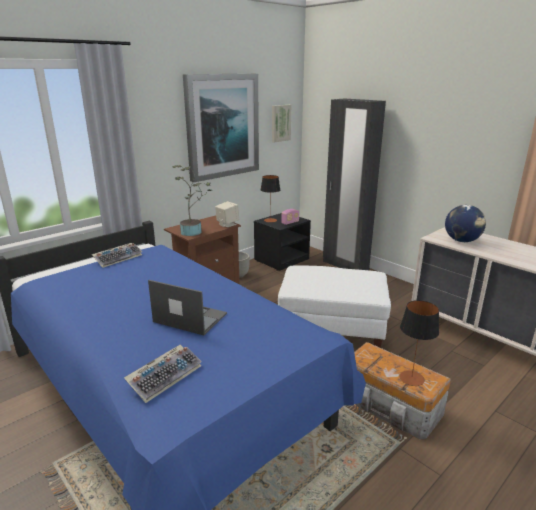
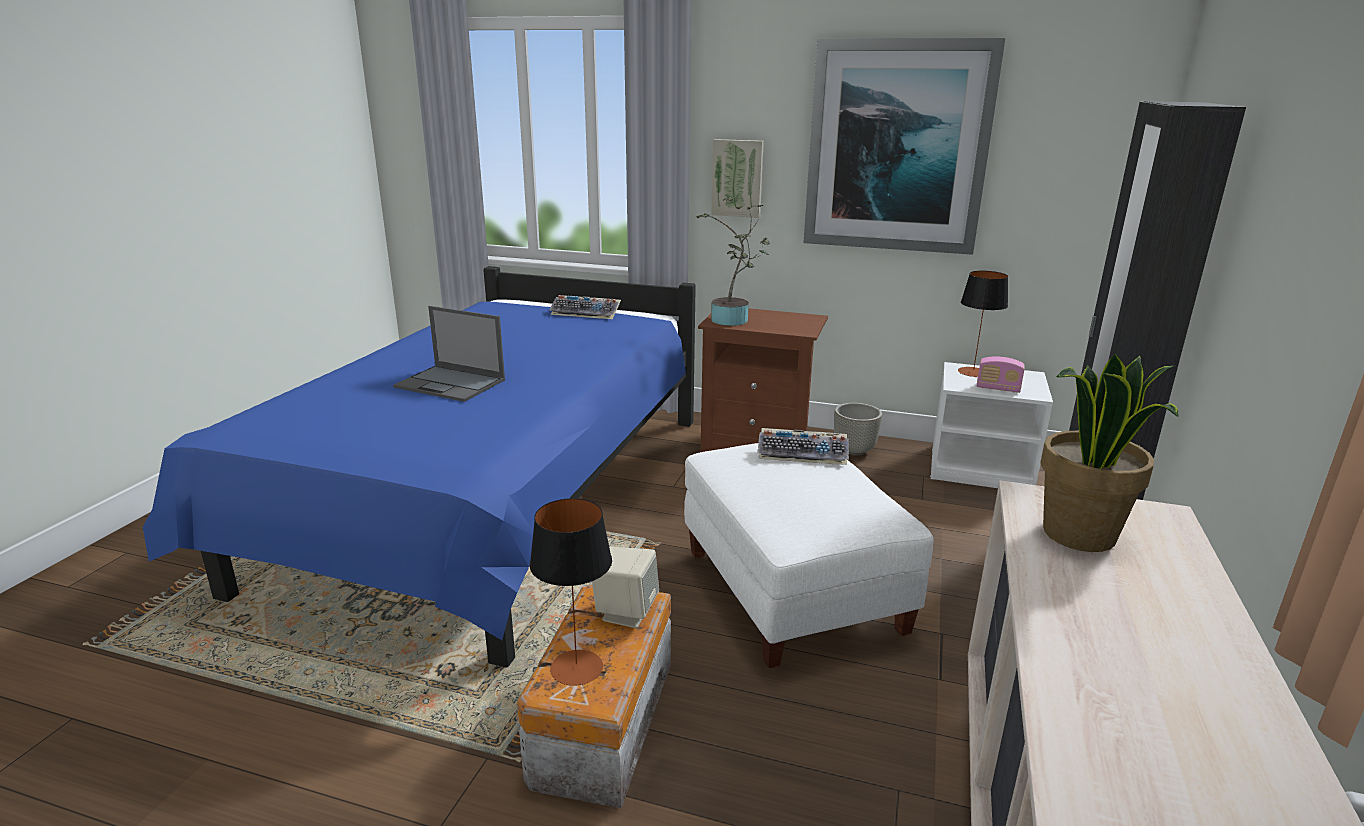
camera: 60 degrees right, 0 degrees up
keyboard [124,345,202,403] -> keyboard moved to [757,428,849,465]
laptop [148,280,227,335] -> laptop turned 120 degrees clockwise [393,306,505,402]
beige speaker [215,201,239,227] -> beige speaker moved to [592,547,659,628]
black nightstand [254,213,311,271] -> white nightstand [930,362,1053,488]
picture [272,105,291,143] -> picture moved to [711,139,764,218]
globe [445,205,486,242] -> potted plant [1040,354,1179,552]

